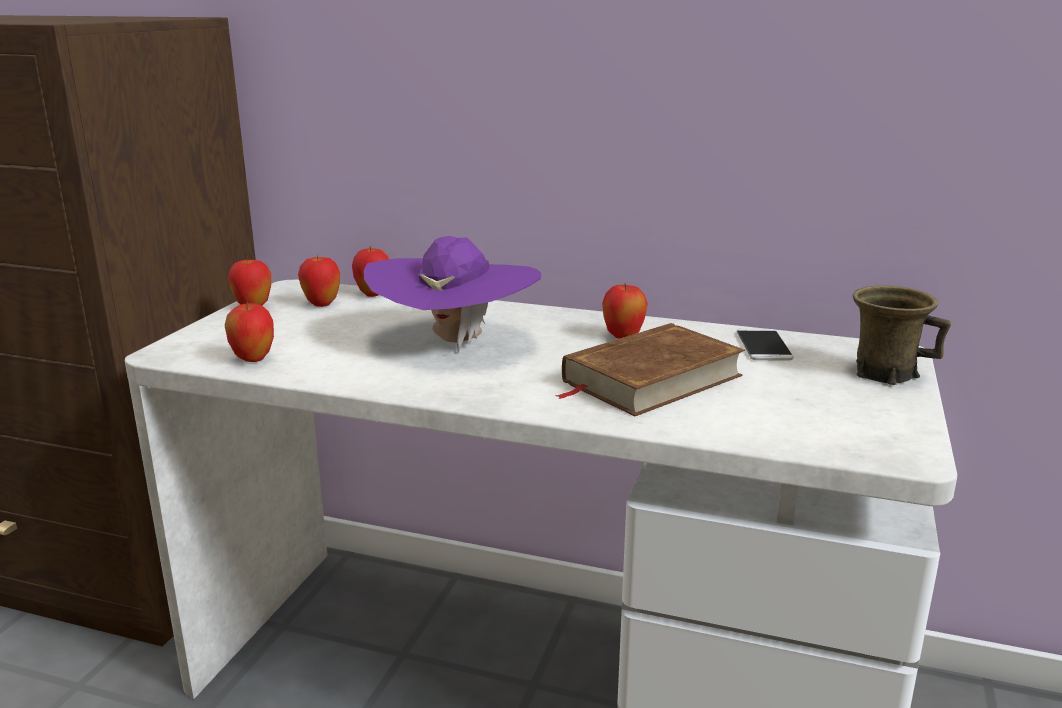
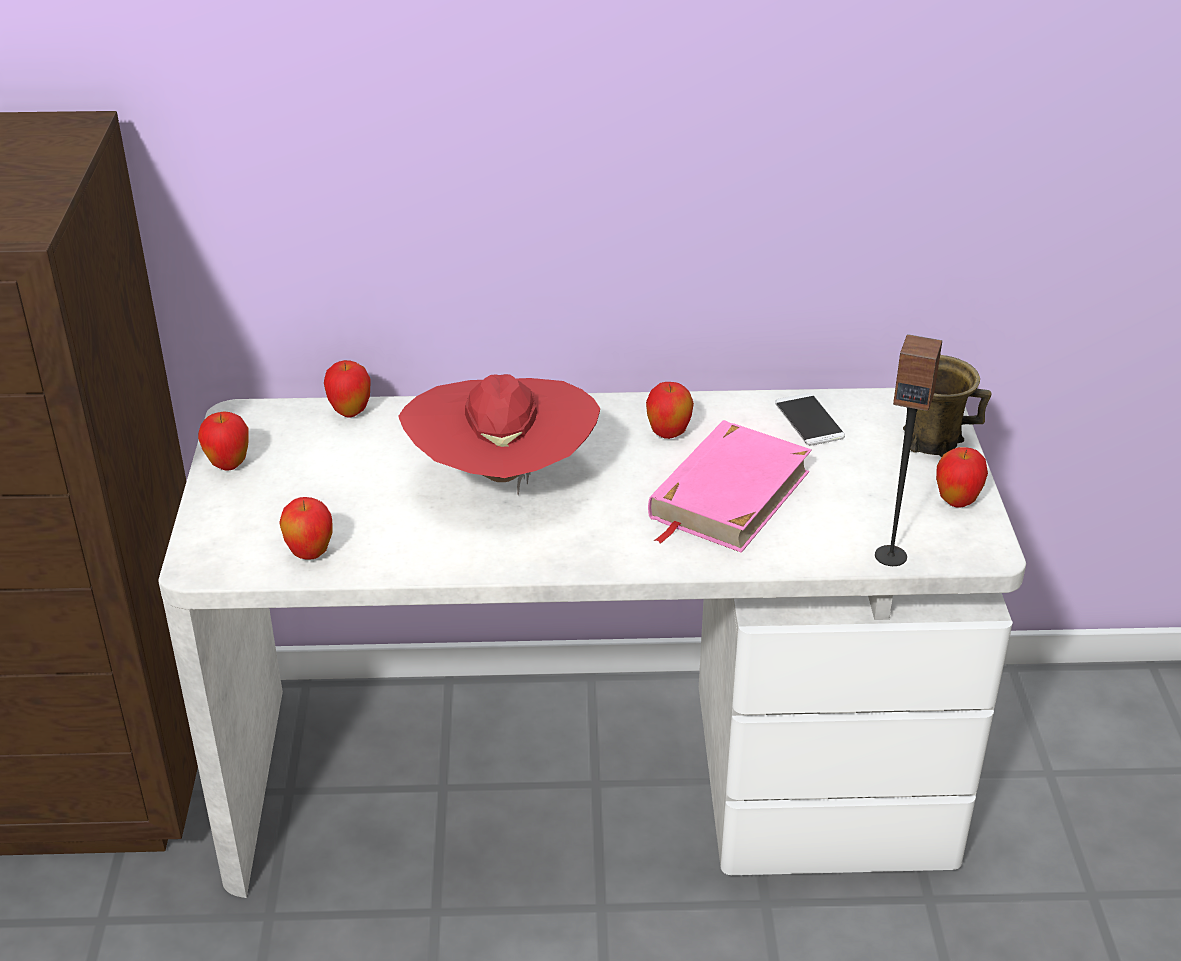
camera: 20 degrees left, 15 degrees up
apple [298,255,340,307] -> apple moved to [936,447,988,508]
purple hat [364,236,541,352] -> red hat [398,374,600,495]
brown book [556,323,745,416] -> pink book [648,420,812,553]
none -> speaker [875,334,942,566]

